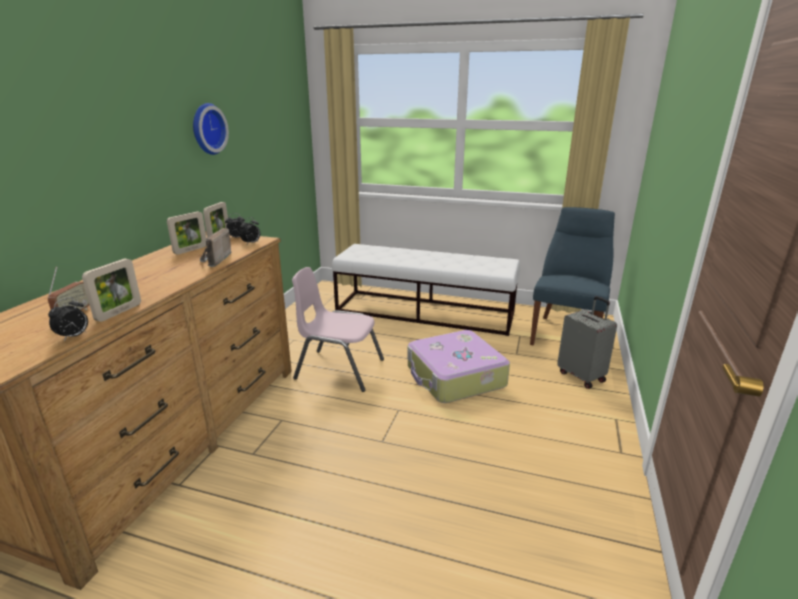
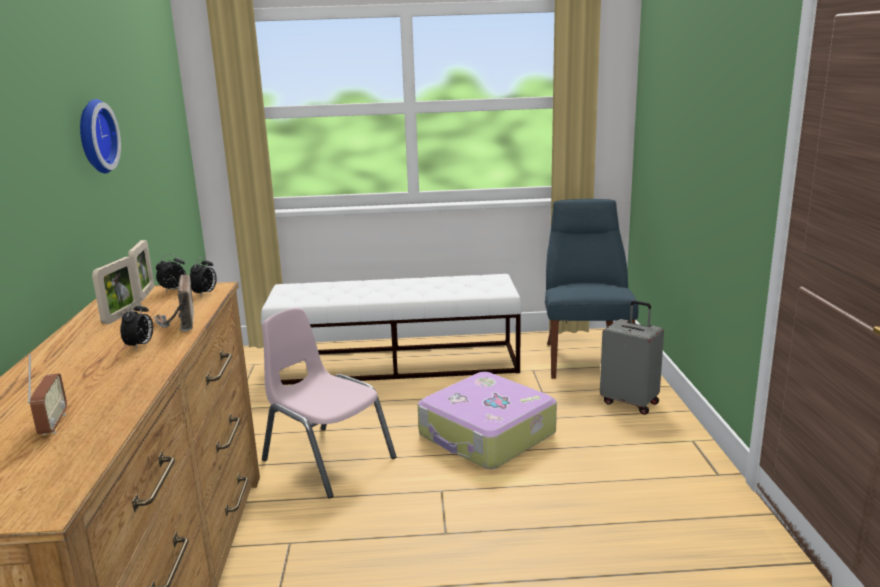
camera: 20 degrees left, 5 degrees down
alarm clock [48,297,88,342] -> alarm clock moved to [120,301,153,349]
picture frame [82,259,141,322] -> none
pink chair [292,267,384,392] -> pink chair turned 45 degrees clockwise [262,308,396,498]

